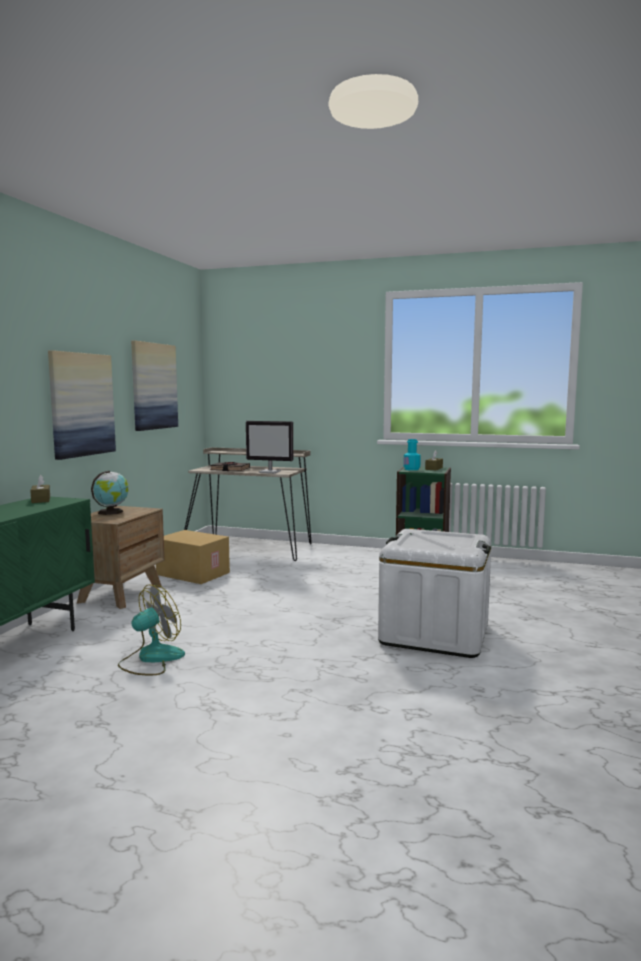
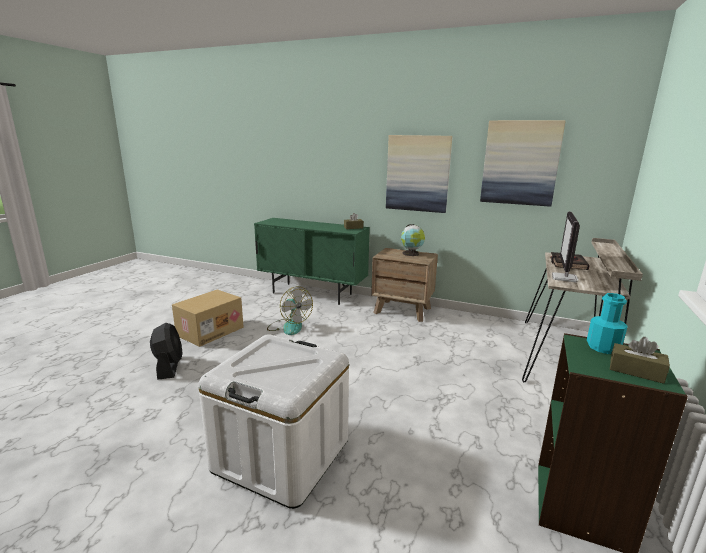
camera: 95 degrees right, 10 degrees up
cardboard box [156,530,230,584] -> cardboard box moved to [172,289,244,347]
none -> black fan [150,323,183,380]

